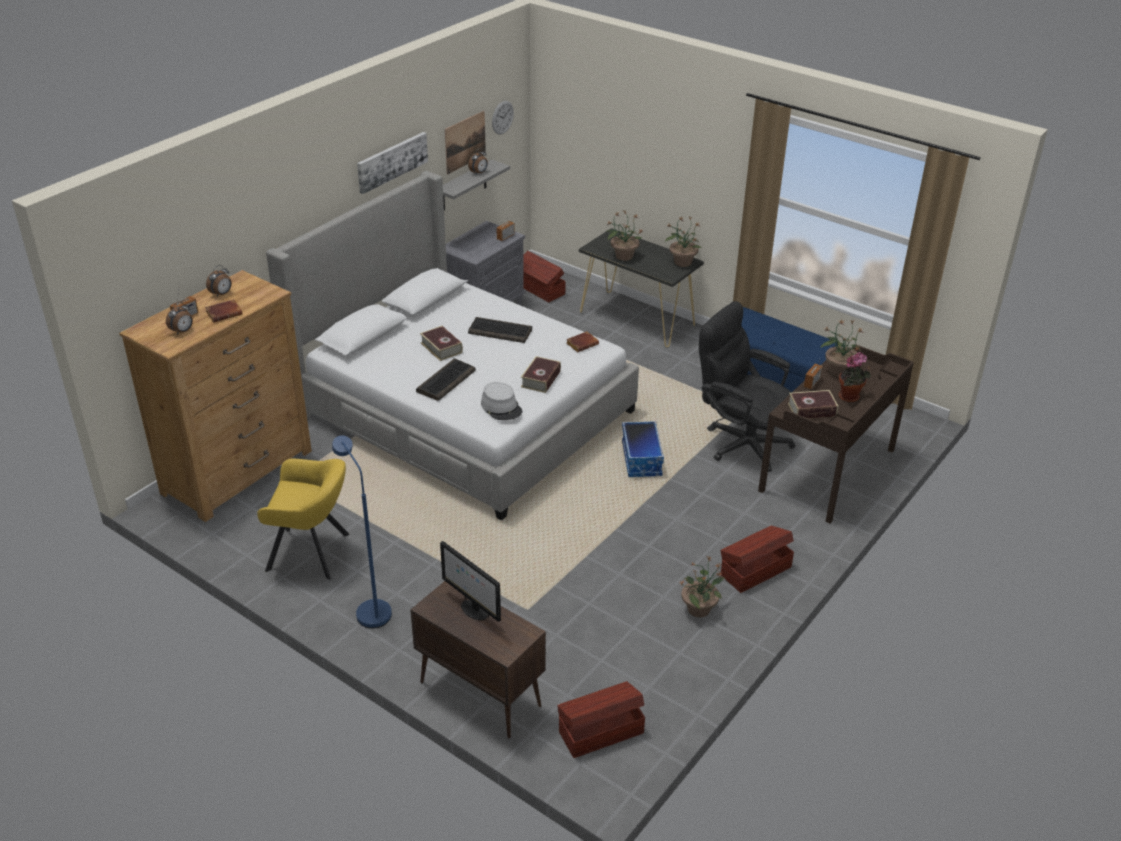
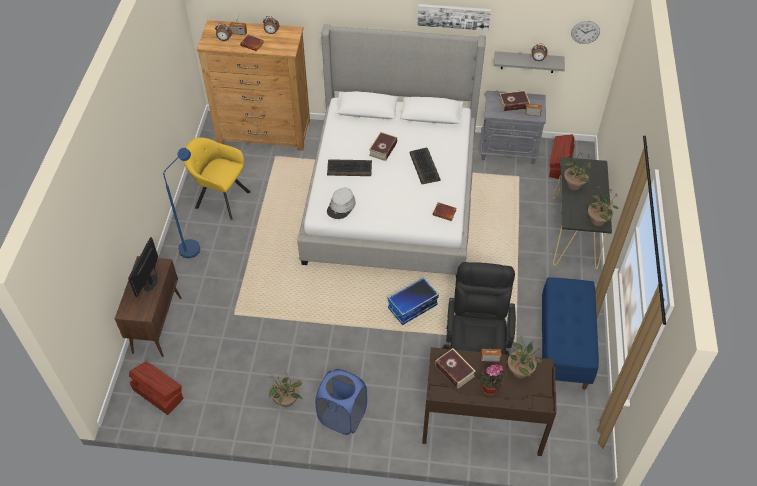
camera: 60 degrees right, 15 degrees up
yellow armchair [257,459,349,580] -> yellow armchair turned 135 degrees clockwise [183,137,251,220]
picture [445,111,486,174] -> none
book [521,356,561,393] -> book moved to [498,90,530,112]
brown storage box [720,526,794,593] -> blue laundry basket [315,369,367,435]

